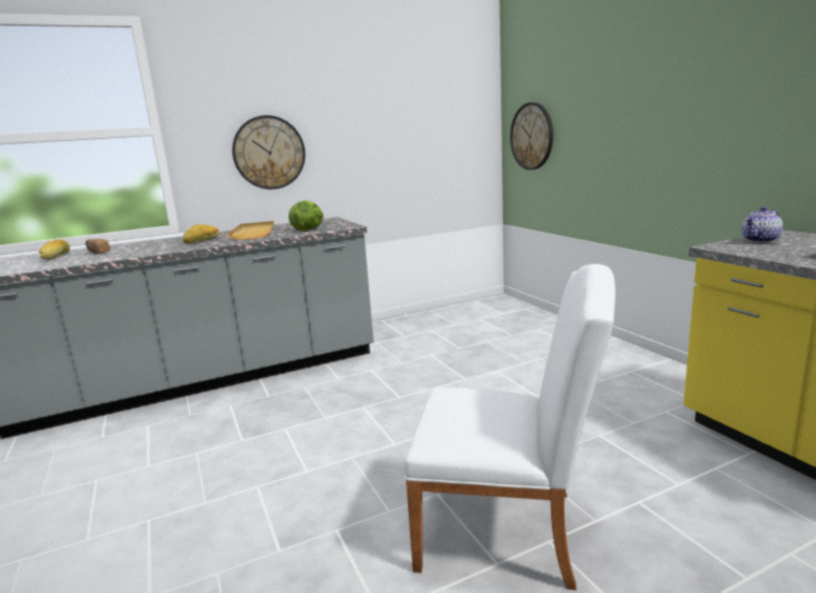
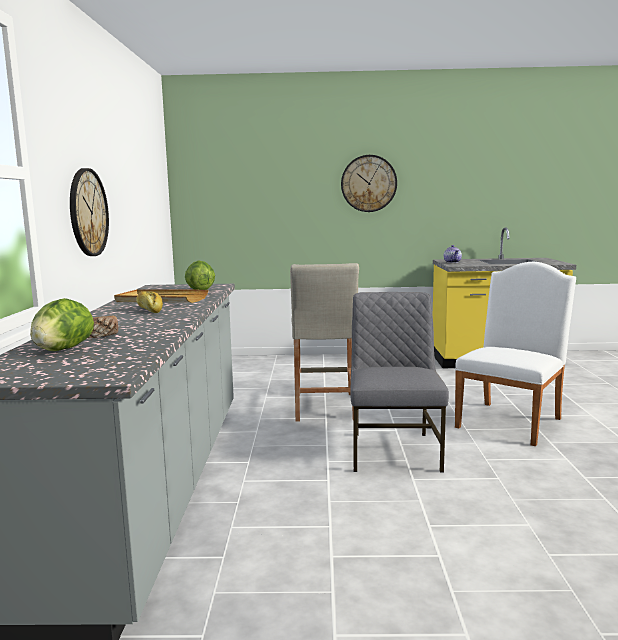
camera: 65 degrees left, 5 degrees down
bread [39,239,70,260] -> lettuce [30,298,94,351]
wall clock [510,102,553,170] -> wall clock moved to [341,155,397,212]
none -> beige stool [290,263,359,422]
none -> grey chair [350,292,449,473]

